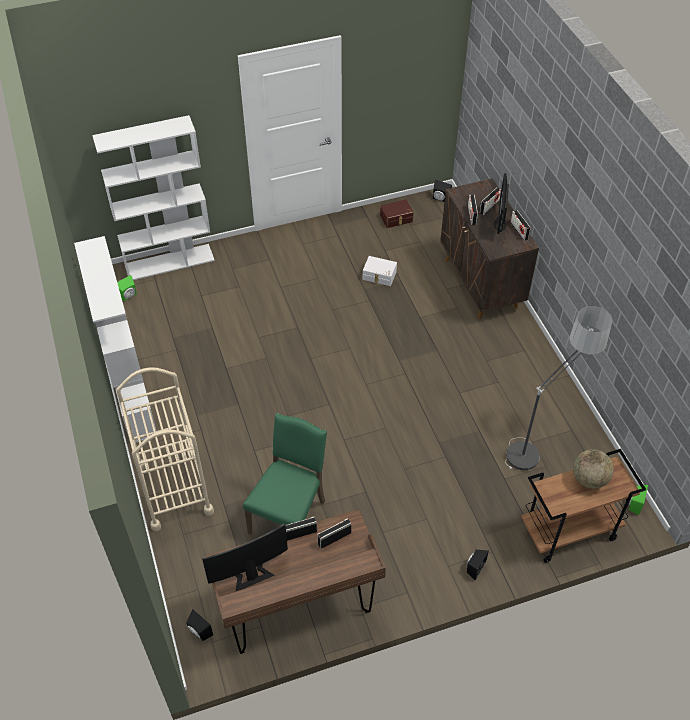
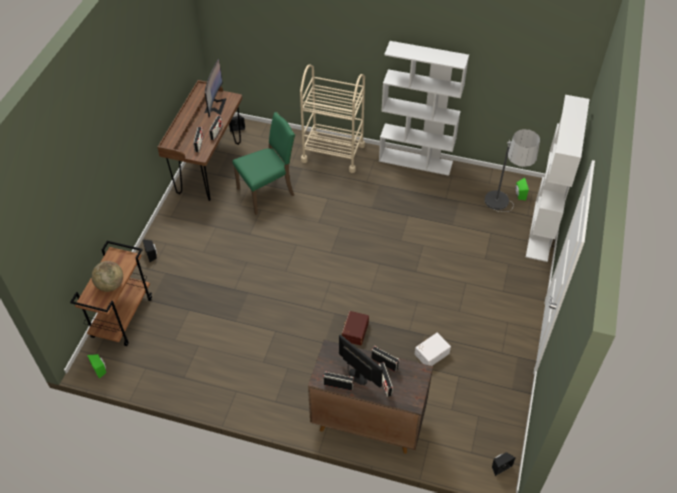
camera: 125 degrees right, 0 degrees up
green chair [243,413,327,535] -> green chair turned 90 degrees counterclockwise [232,112,295,215]
brown storage box [380,200,414,228] -> brown storage box moved to [342,311,369,345]
floor lamp [505,306,613,470] -> floor lamp moved to [484,129,540,212]

